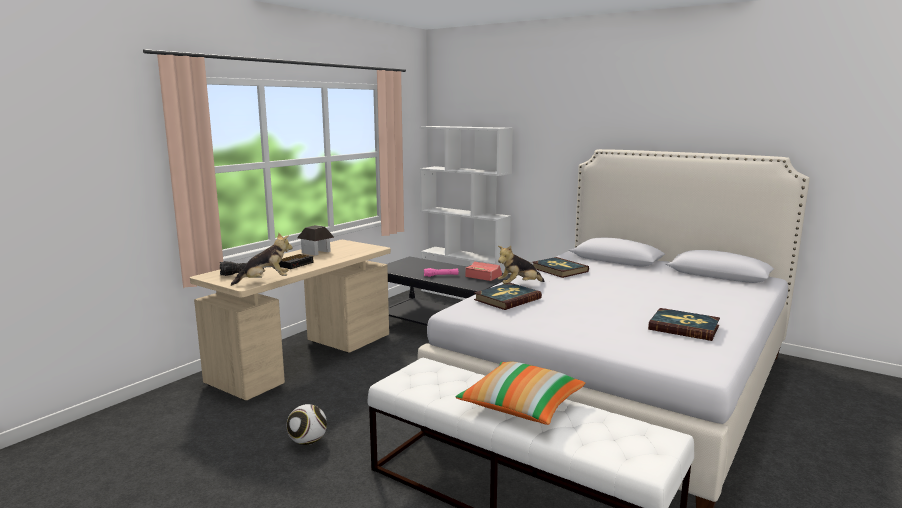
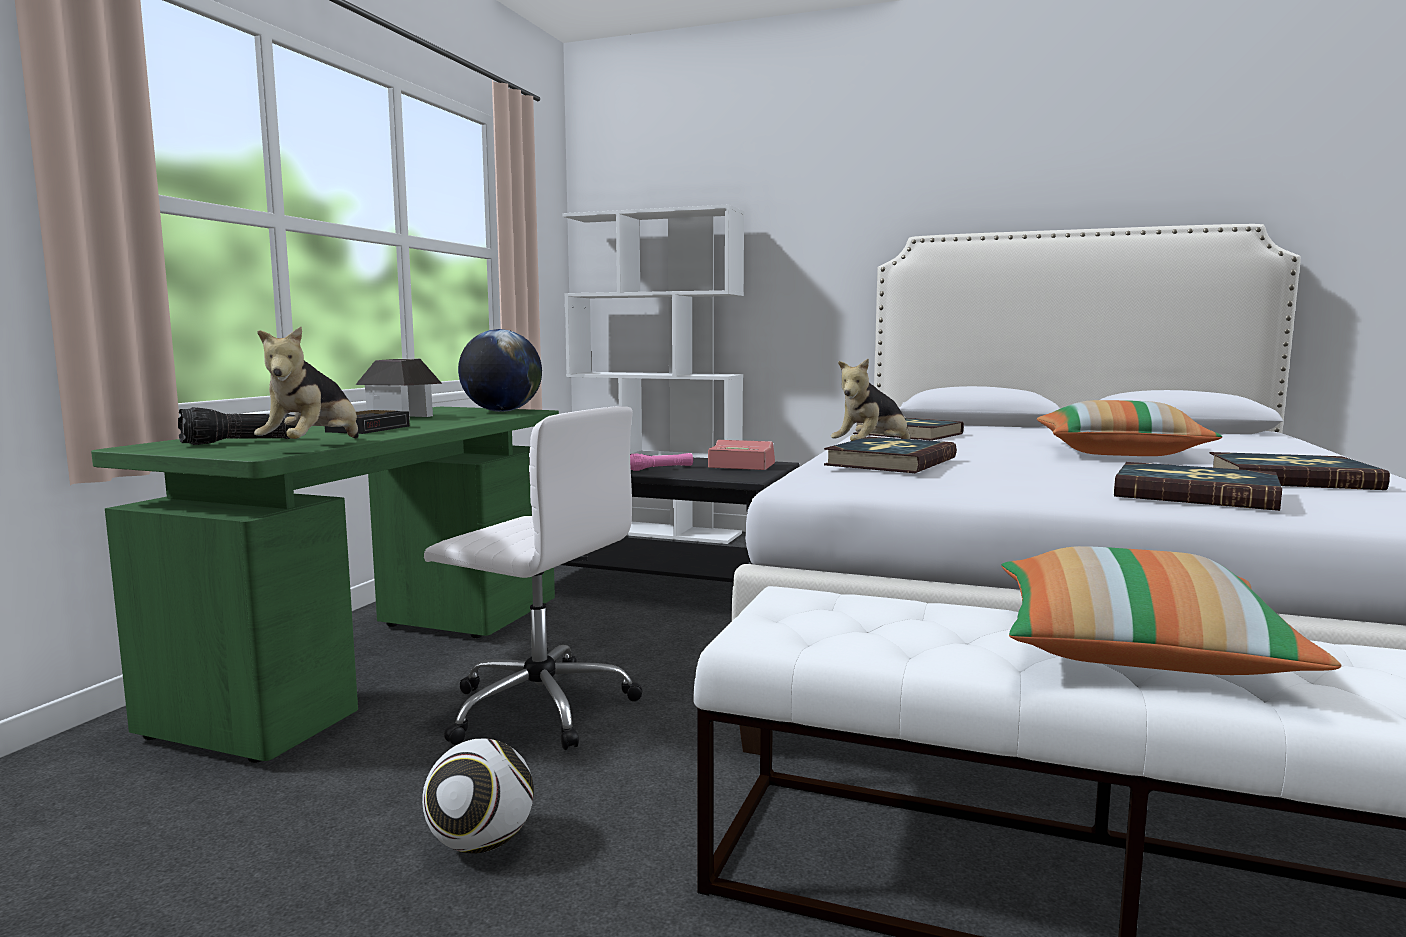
camera: 15 degrees left, 5 degrees down
beige desk [190,240,391,400] -> green desk [91,407,559,763]
plush toy [231,233,293,286] -> plush toy turned 135 degrees clockwise [254,327,359,439]
none -> white office chair [424,406,642,750]
none -> globe [458,329,542,412]
none -> pillow [1037,400,1222,456]
none -> book [1114,462,1282,511]

